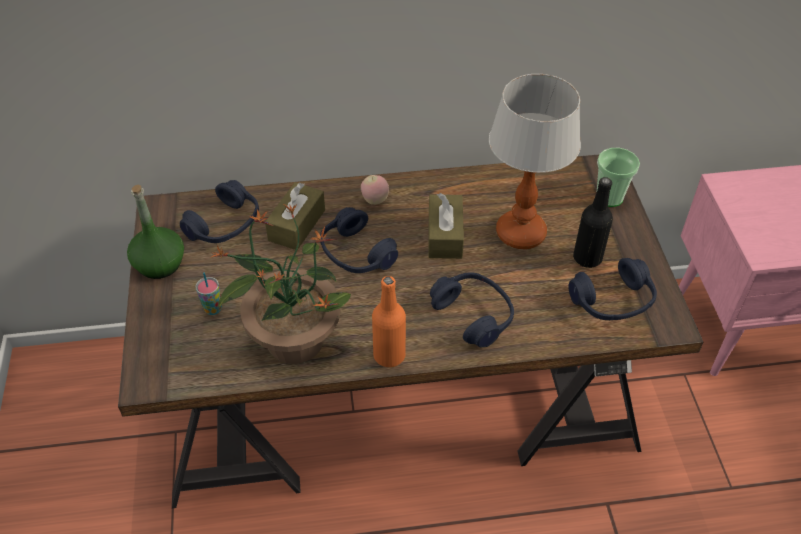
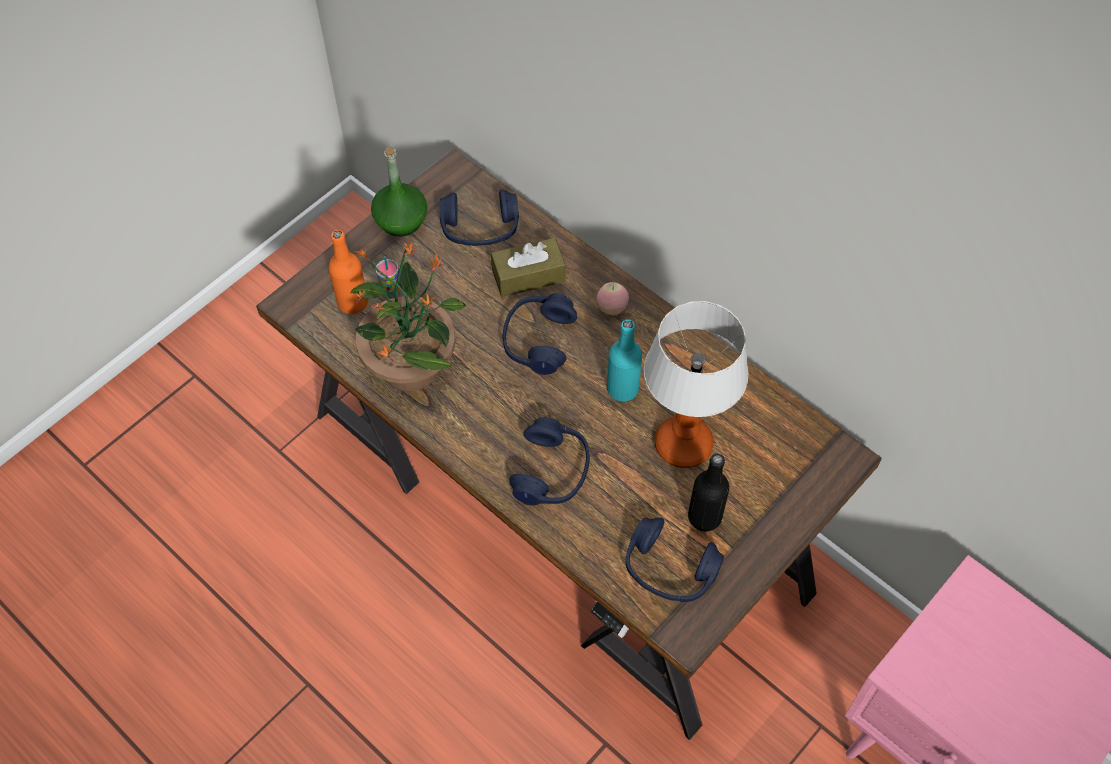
camera: 50 degrees right, 10 degrees up
orange bottle [372,276,406,367] -> orange bottle moved to [329,230,368,314]
brown tissue box [428,193,464,259] -> turquoise bottle [607,319,642,402]
cup [597,148,640,207] -> none

